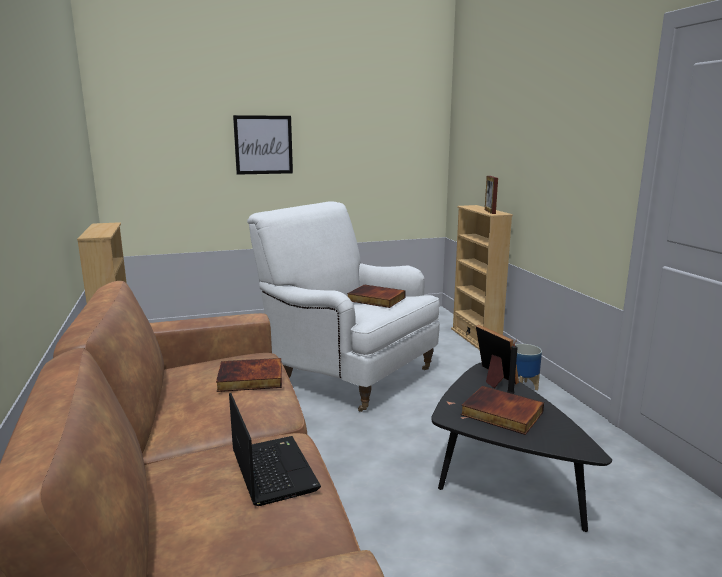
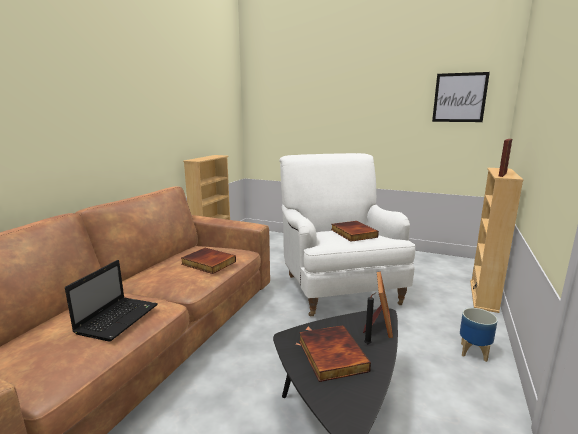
camera: 40 degrees right, 0 degrees up
picture [233,115,293,175] -> picture moved to [432,72,490,122]

